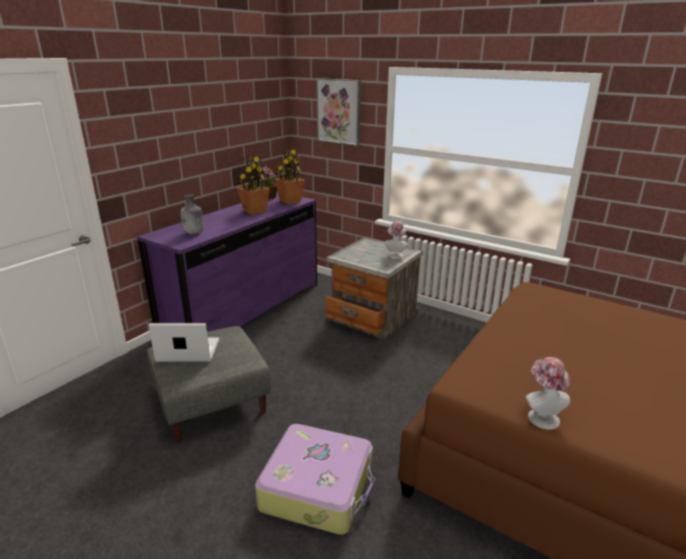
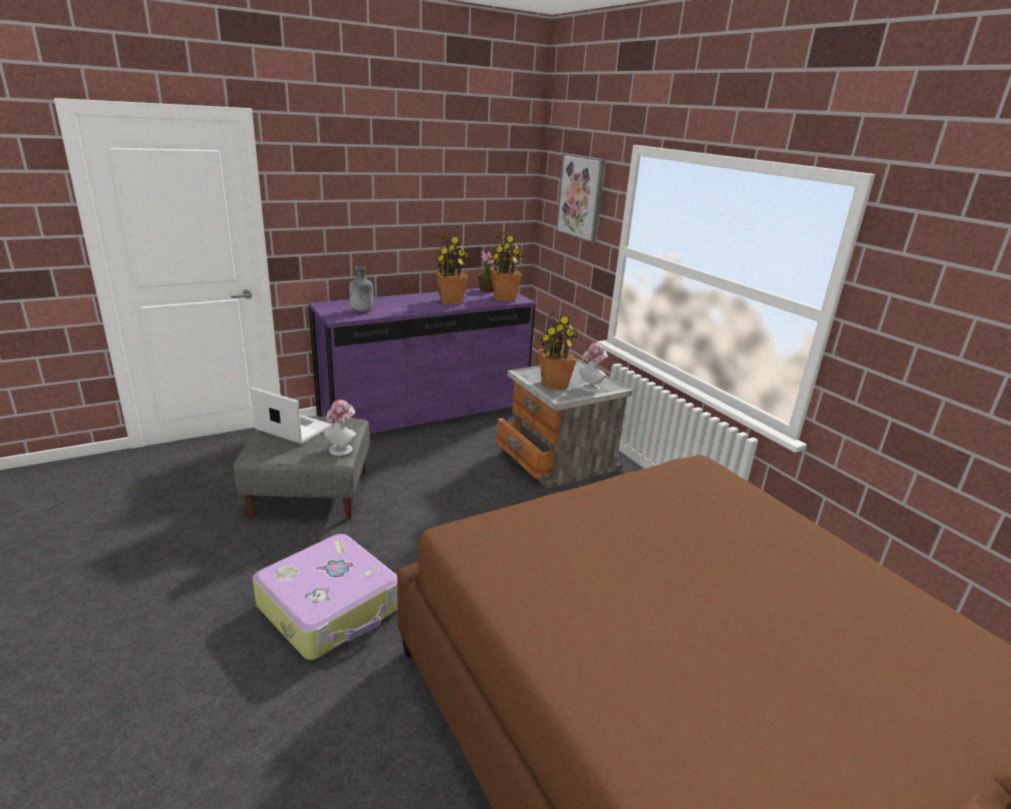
camera: 25 degrees right, 0 degrees up
hat [525,357,570,430] -> hat moved to [324,400,356,456]
none -> potted plant [539,311,577,389]

